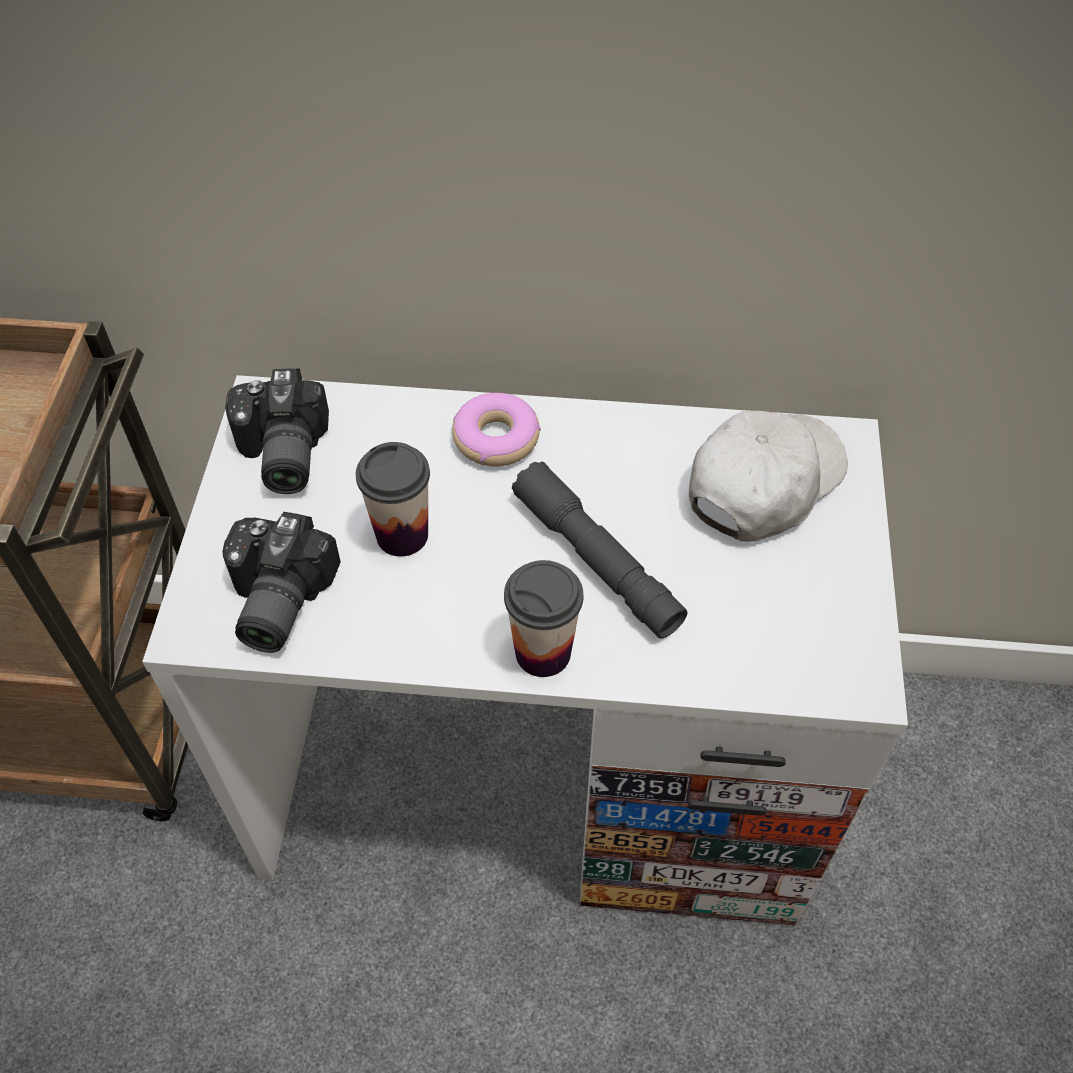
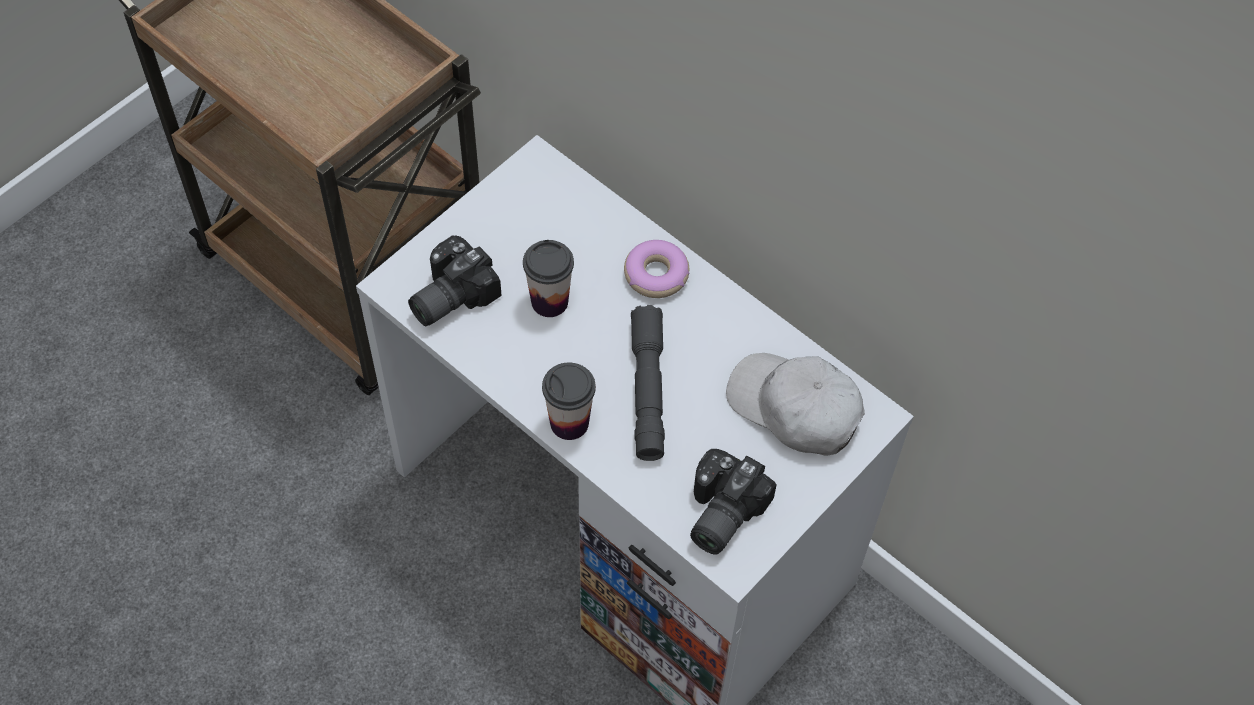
camera: 35 degrees right, 5 degrees up
camera [225,368,329,494] -> camera moved to [690,449,777,555]
white cap [689,411,848,542] -> white cap turned 135 degrees counterclockwise [726,353,865,456]

